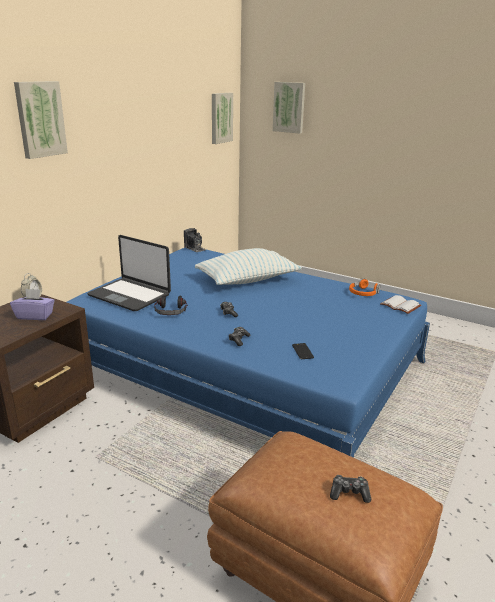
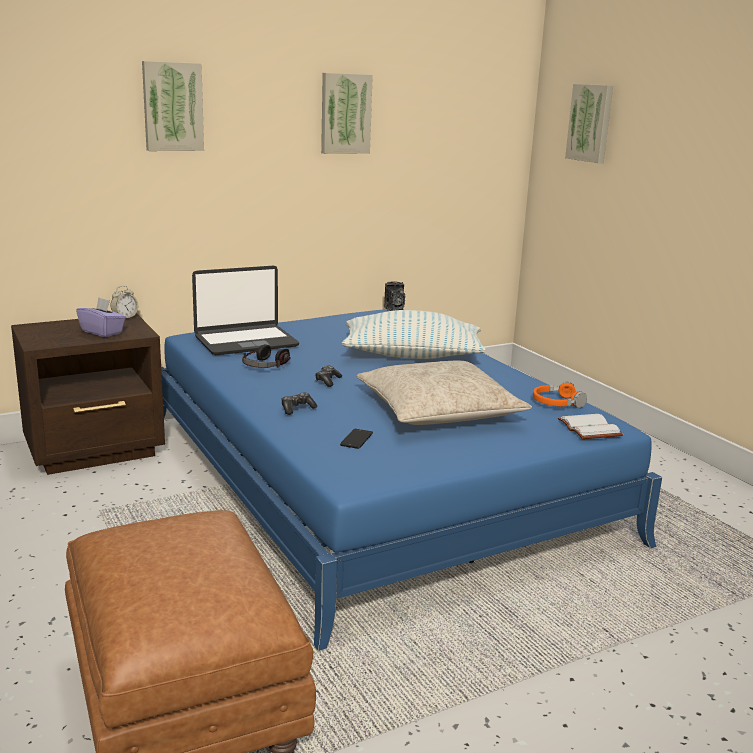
camera: 30 degrees right, 5 degrees down
laptop [87,235,171,311] -> laptop turned 90 degrees counterclockwise [192,266,299,355]
picture [212,93,233,144] -> picture moved to [321,73,373,154]
game controller [330,475,371,503] -> none
none -> beige pillow [356,361,532,425]

